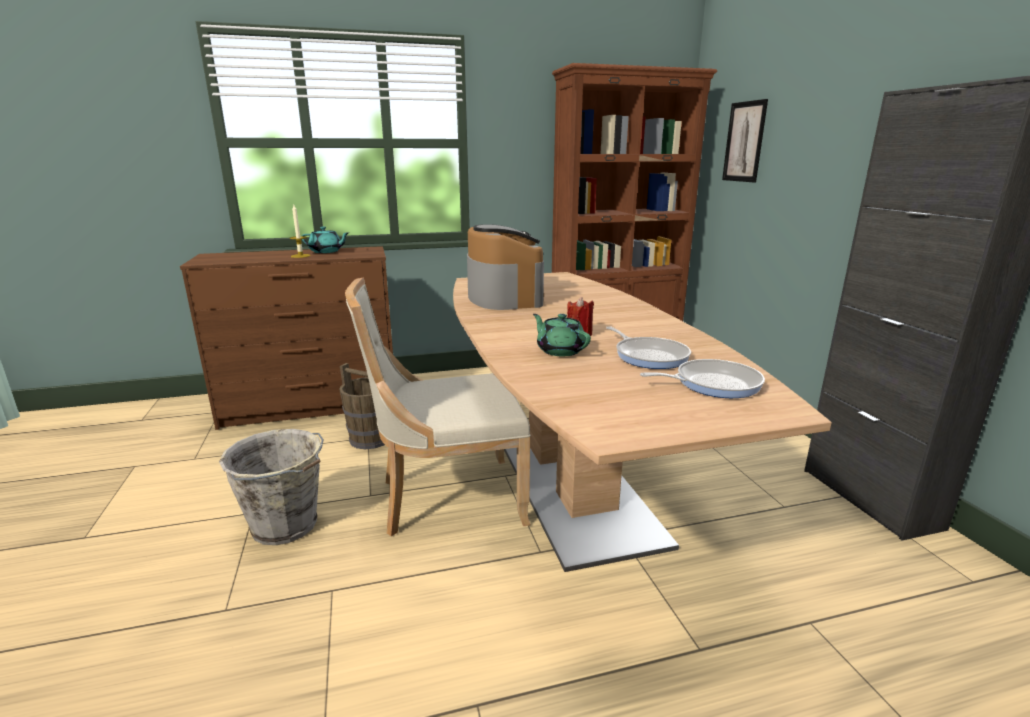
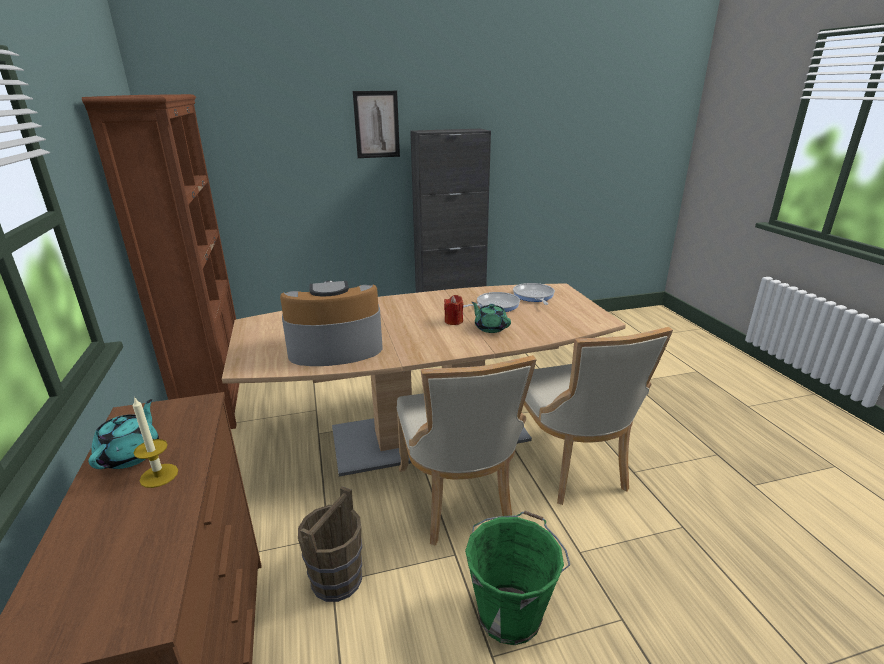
camera: 90 degrees left, 5 degrees up
grey bucket [219,429,324,545] -> green bucket [465,510,570,645]
green teapot [533,314,591,356] -> green teapot turned 90 degrees clockwise [472,302,511,333]
picture [722,99,768,182] -> picture moved to [353,91,400,158]
none -> beige chair [524,327,673,505]

